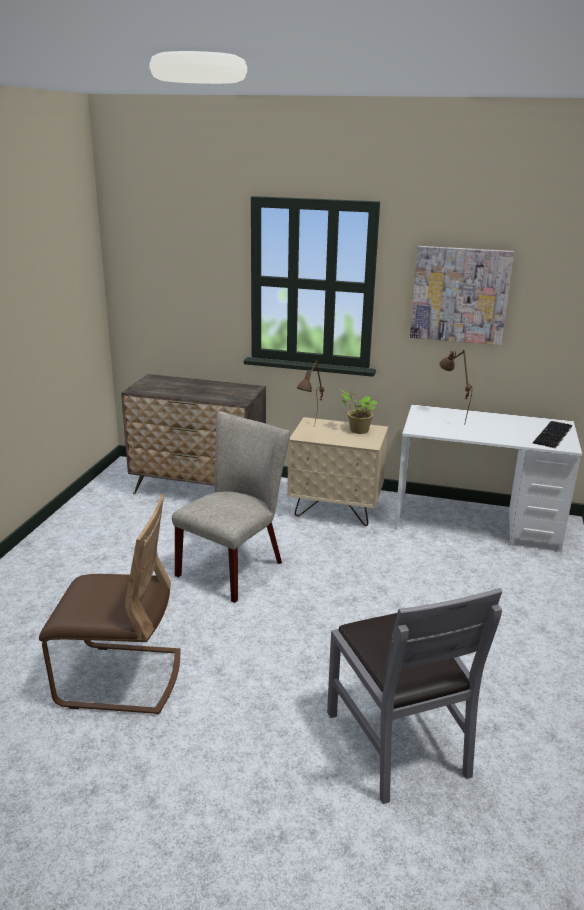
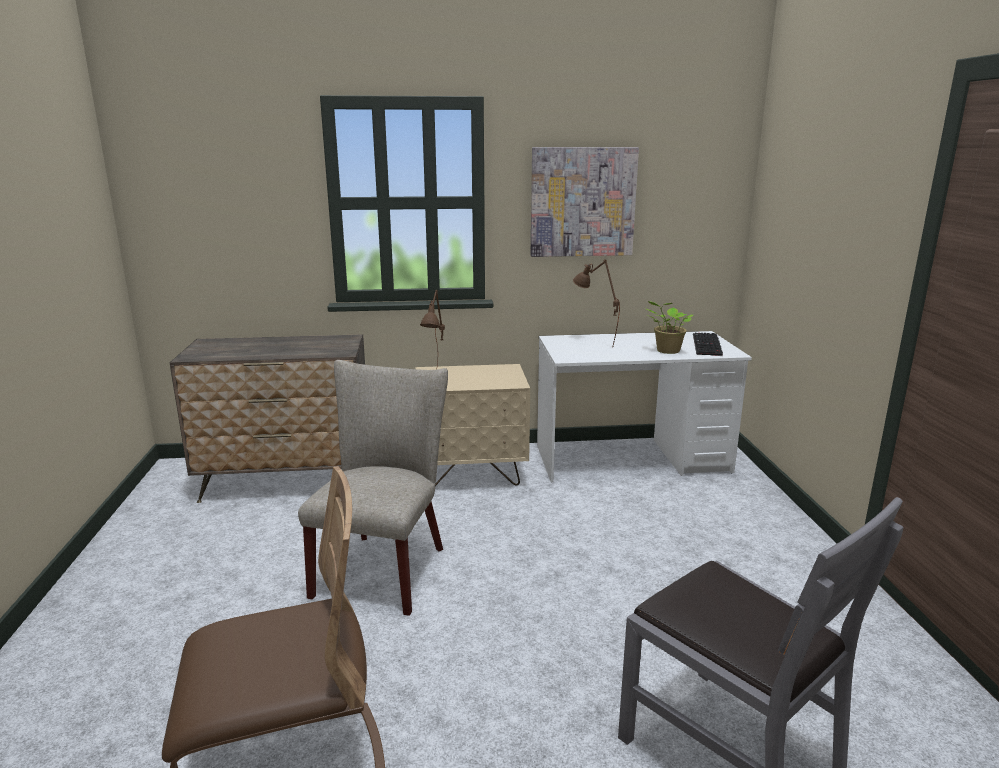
camera: 20 degrees left, 5 degrees down
potted plant [339,389,377,434] -> potted plant moved to [647,301,693,354]

